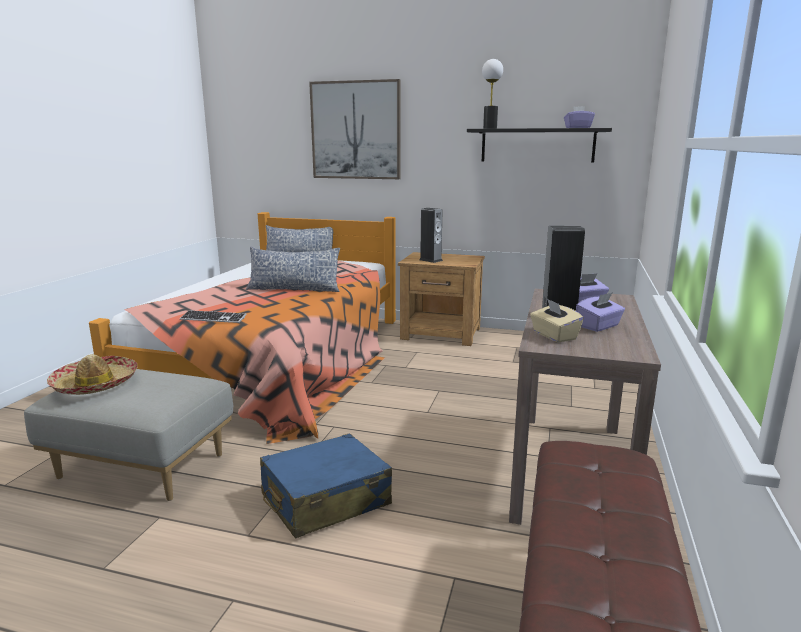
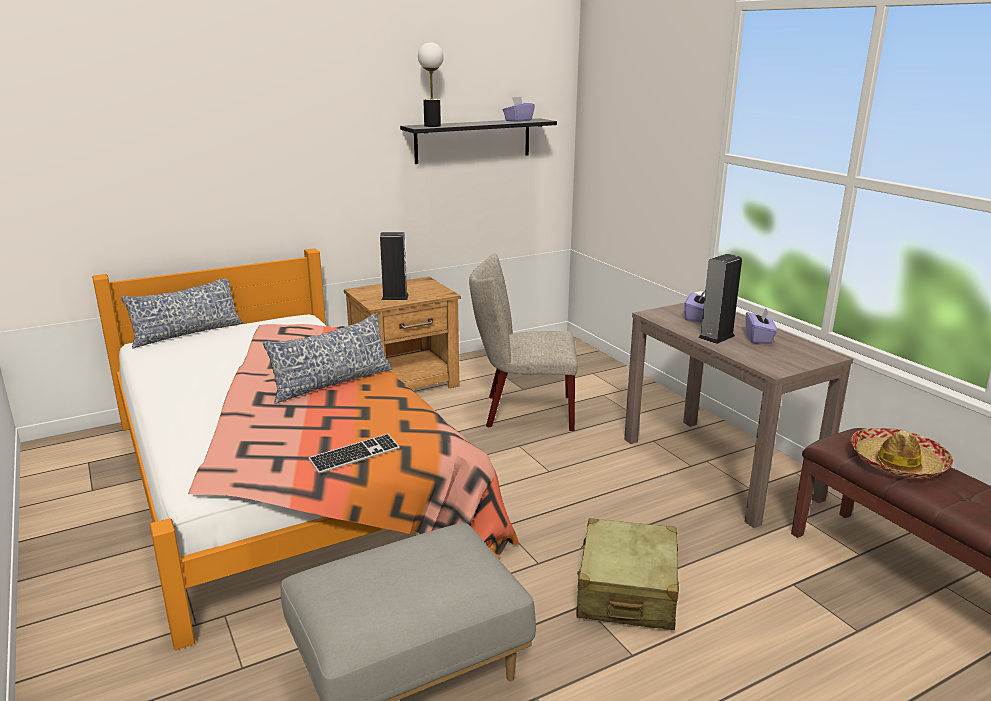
camera: 45 degrees left, 5 degrees up
hat [47,354,138,395] -> hat moved to [850,428,953,479]
blue suitcase [260,433,392,538] -> beige suitcase [577,518,679,630]
picture [309,79,401,179] -> none
beige tissue box [530,299,584,343] -> none
none -> beige chair [469,254,578,431]

